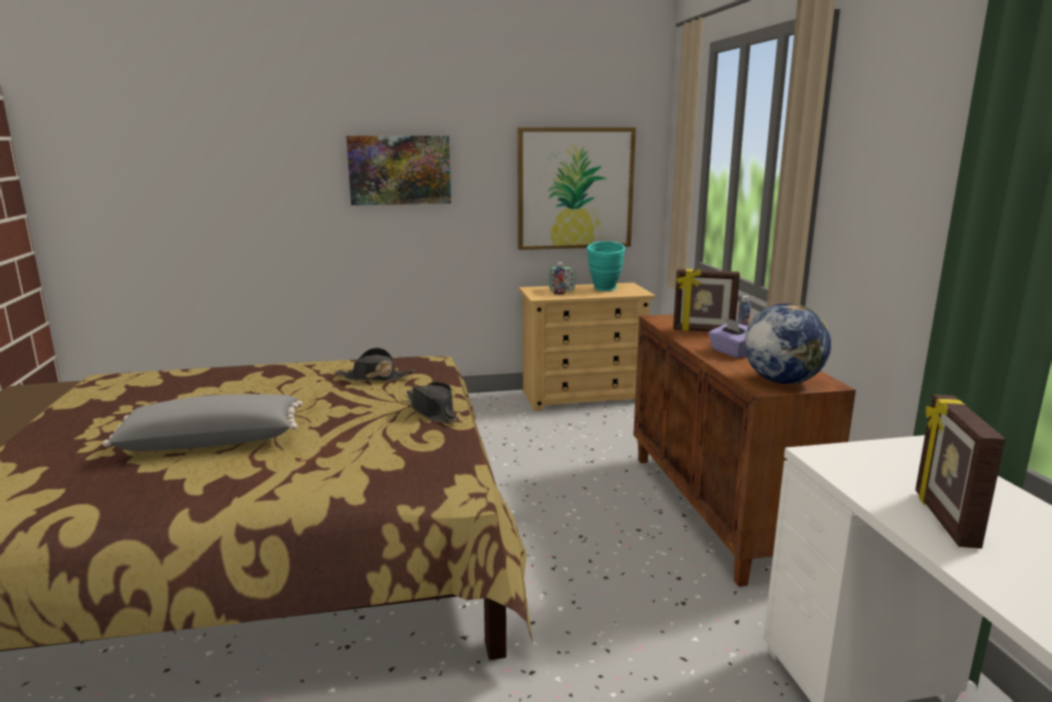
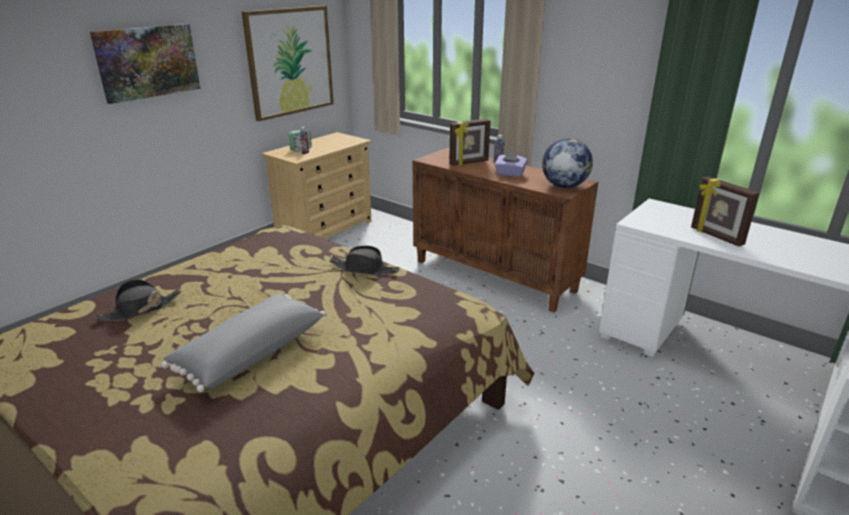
camera: 40 degrees left, 10 degrees up
black hat [335,348,415,381] -> black hat moved to [94,279,181,321]
turquoise vase [587,241,625,291] -> none

